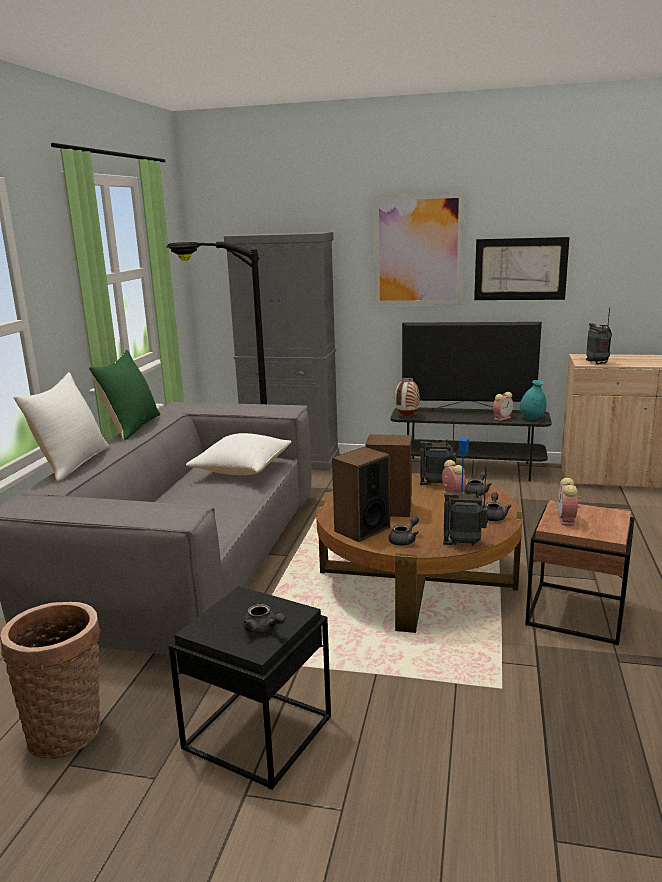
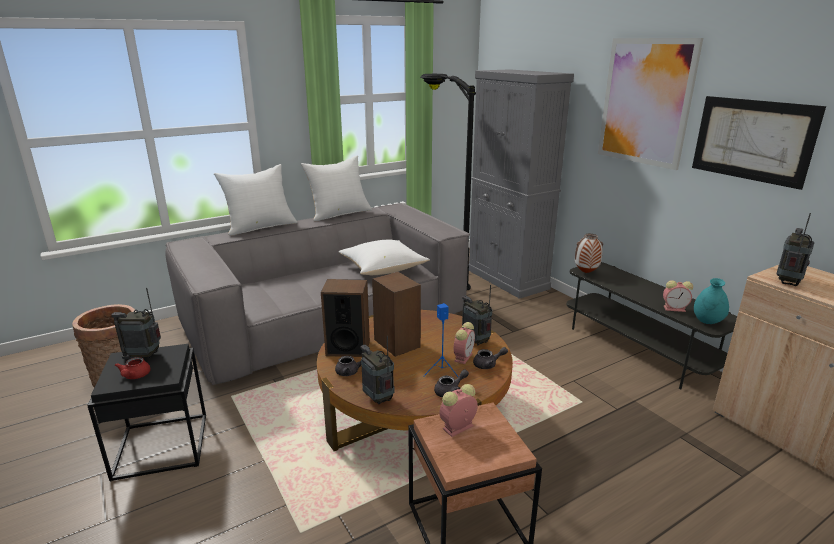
camera: 45 degrees right, 5 degrees up
green pillow [89,350,160,440] -> white pillow [301,155,372,221]
grey teapot [243,604,286,635] -> red teapot [115,357,151,379]
television [402,322,542,411] -> none
none -> radio [111,288,161,359]

